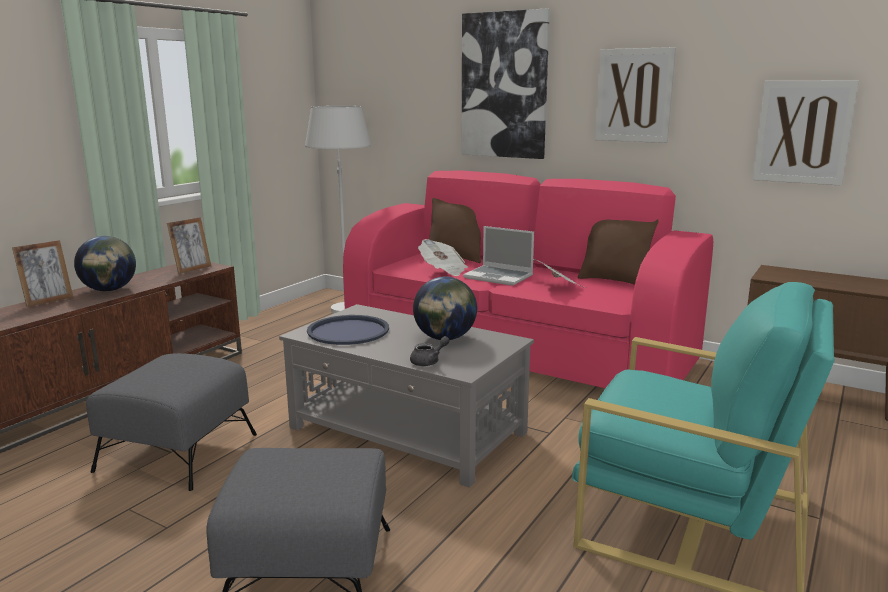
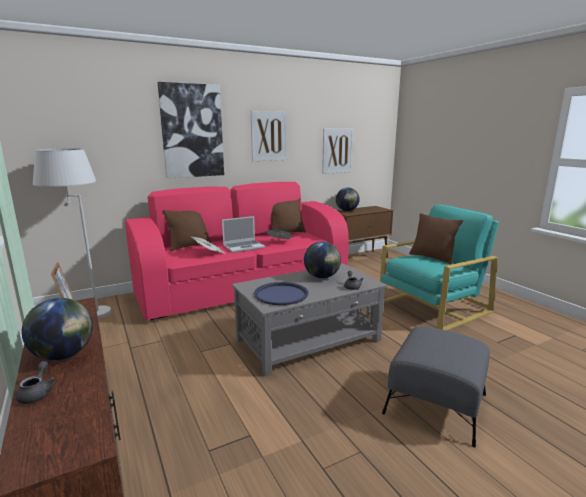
camera: 60 degrees left, 0 degrees up
picture frame [12,240,73,307] -> grey teapot [16,361,56,404]
grey ottoman [86,353,257,491] -> none
none -> globe [336,187,360,211]
none -> brown pillow [409,213,463,265]

